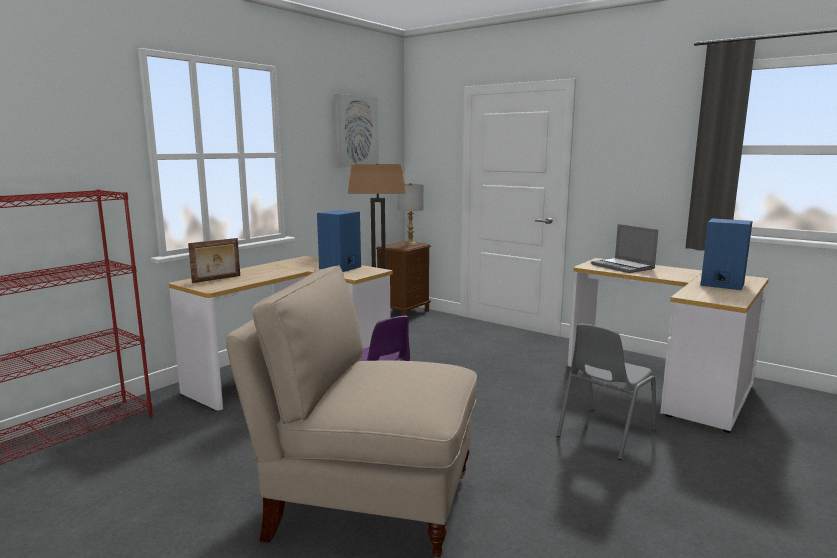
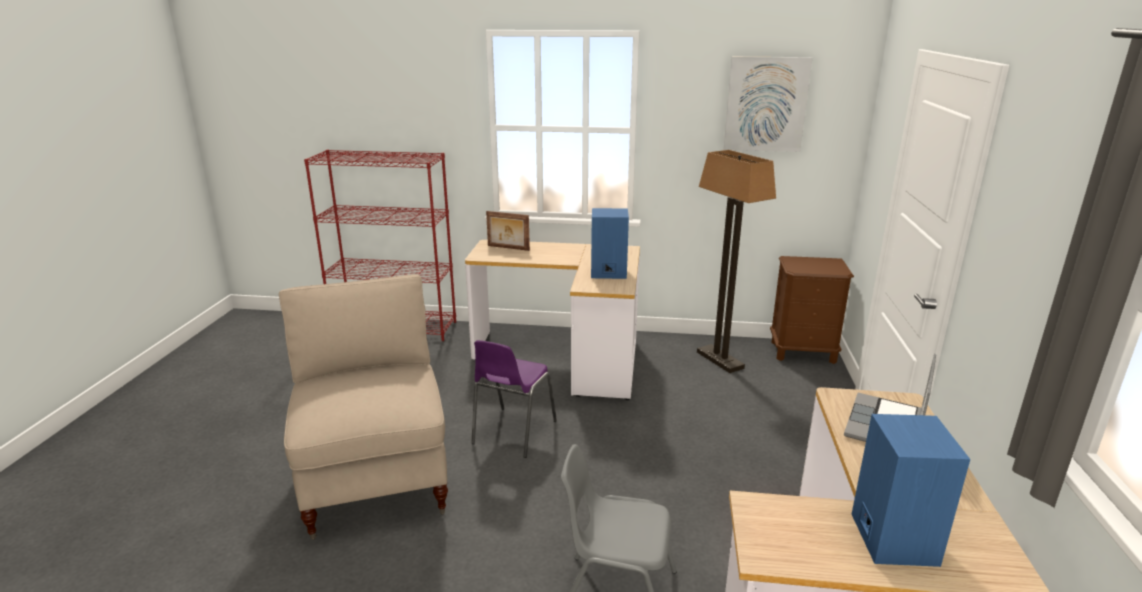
camera: 60 degrees right, 10 degrees up
grey table lamp [397,182,424,246] -> none

